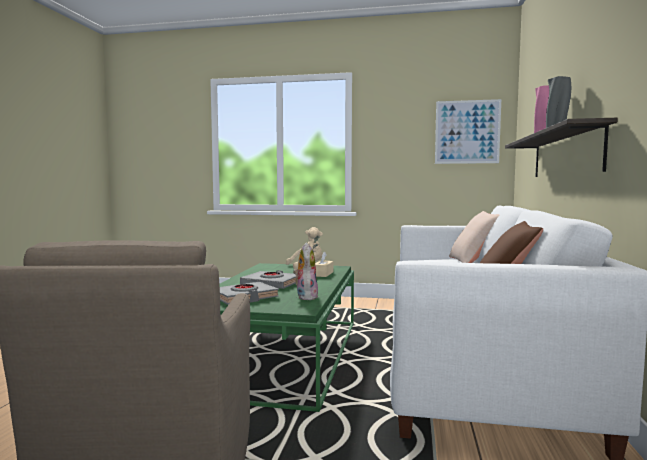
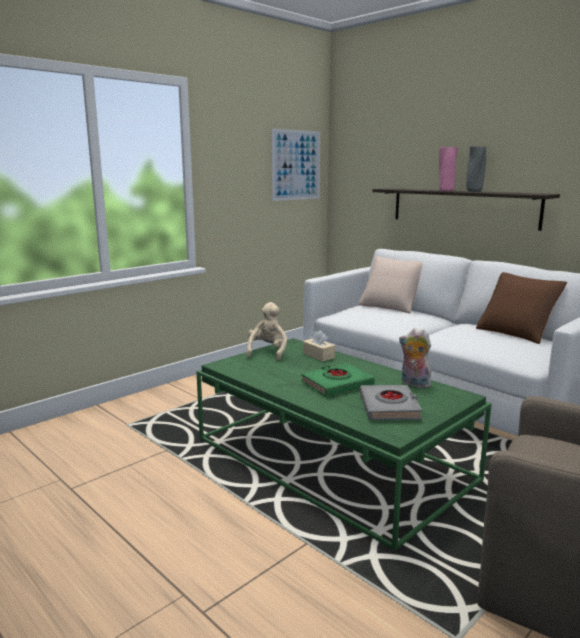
camera: 55 degrees left, 10 degrees up
grey book [240,270,296,289] -> green book [301,363,375,396]

